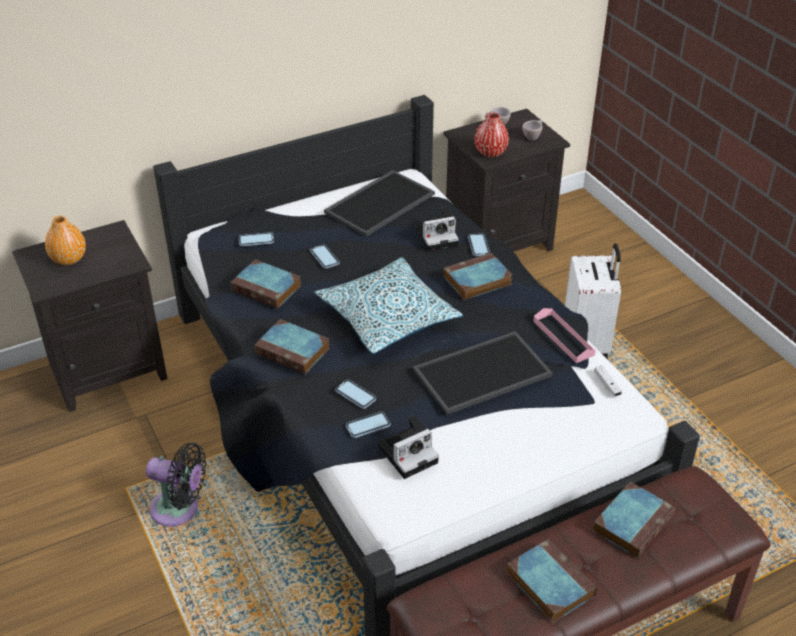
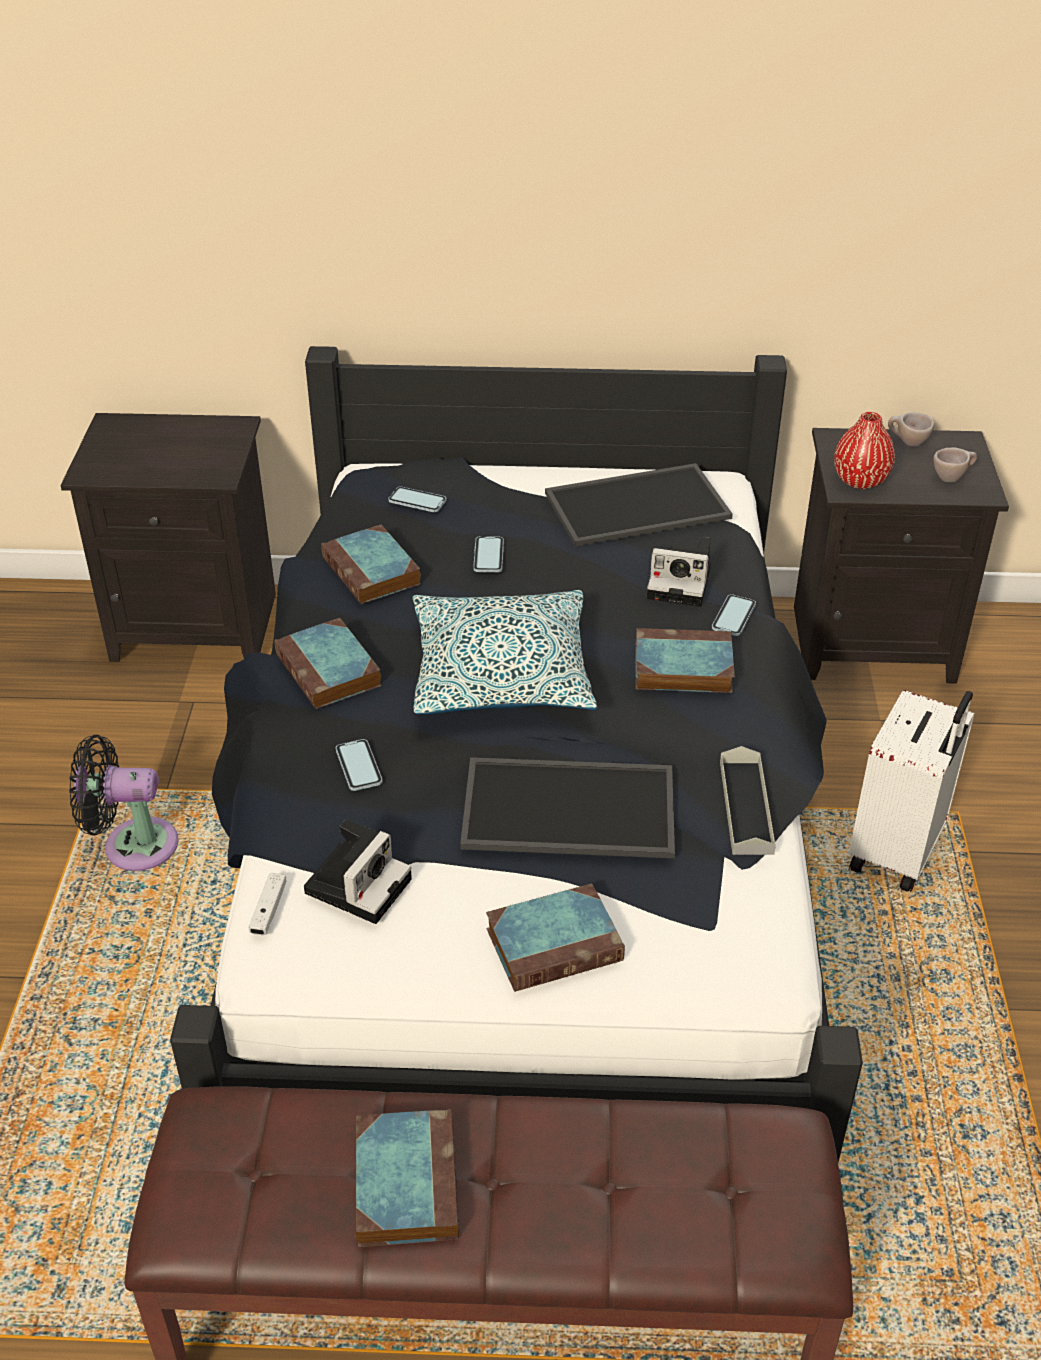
camera: 30 degrees right, 0 degrees up
orange vase [45,216,86,265] -> none
black fan [146,443,206,527] -> black fan turned 135 degrees clockwise [69,735,179,871]
phone [346,412,390,438] -> none
camera [378,415,439,479] -> camera turned 60 degrees counterclockwise [304,820,412,924]
pink tray [533,308,596,363] -> grey tray [720,746,776,855]
book [593,482,675,558] -> book moved to [486,883,625,992]
white game controller [594,365,622,397] -> white game controller moved to [249,873,286,935]

